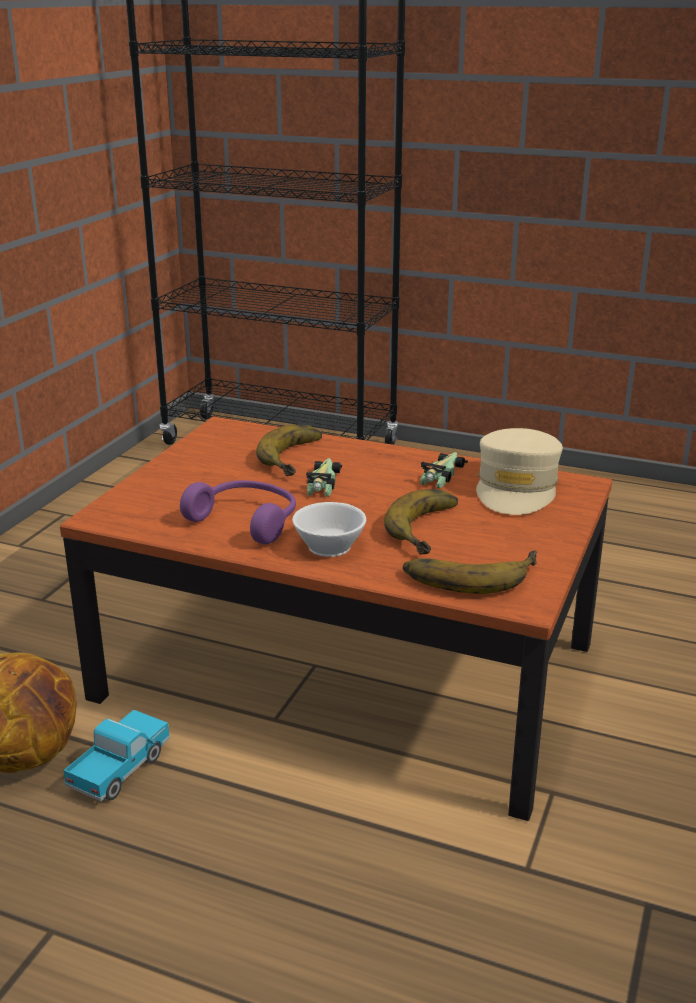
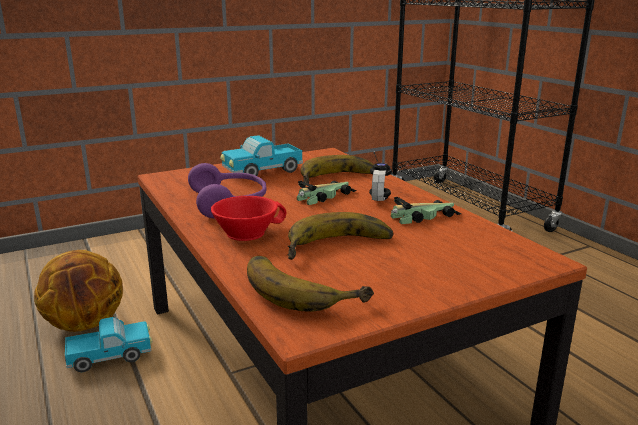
camera: 40 degrees right, 5 degrees down
white cup [292,502,366,557] -> red cup [211,196,286,241]
beige cap [476,428,563,515] -> none
none -> toy truck [220,135,303,176]
none -> headphones [369,151,409,201]

